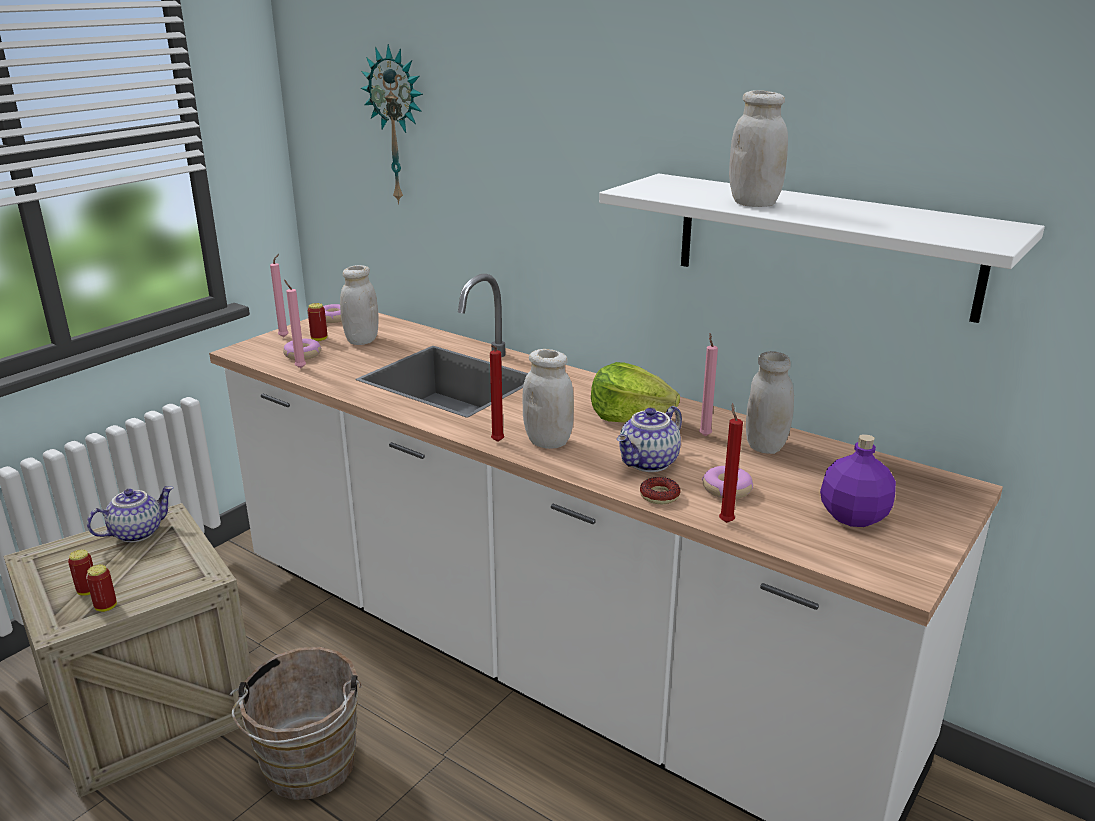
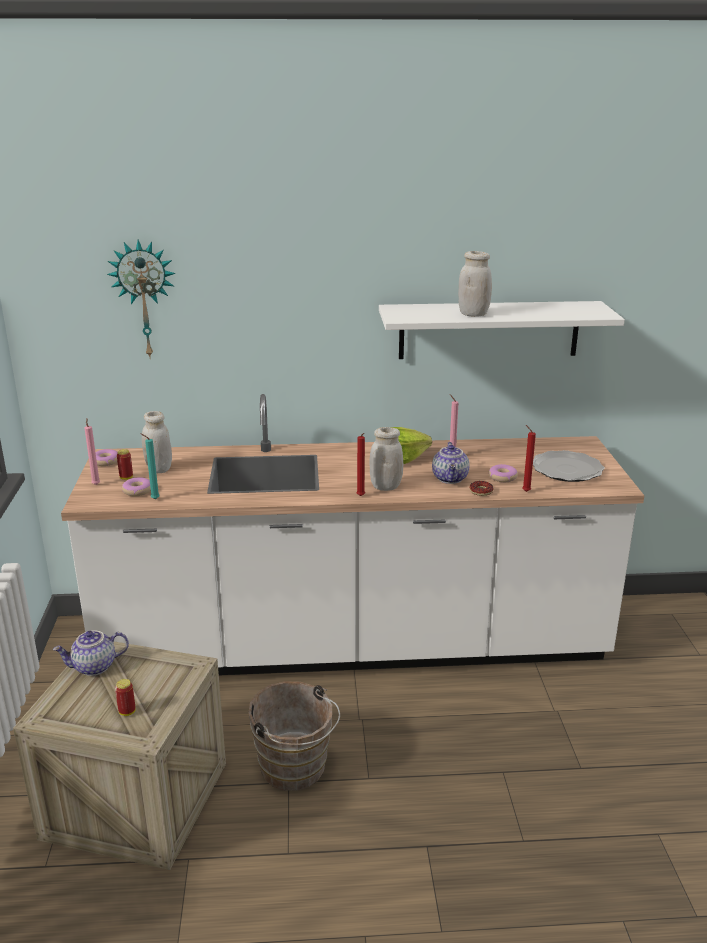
camera: 40 degrees left, 0 degrees up
can [86,565,117,612] -> none
teapot [87,486,174,543] -> teapot turned 120 degrees counterclockwise [53,630,129,676]
pink candle [284,279,306,368] -> turquoise candle [140,433,160,500]
white jar [746,351,794,454] -> none
purple bottle [820,434,896,527] -> plate [533,450,605,482]

